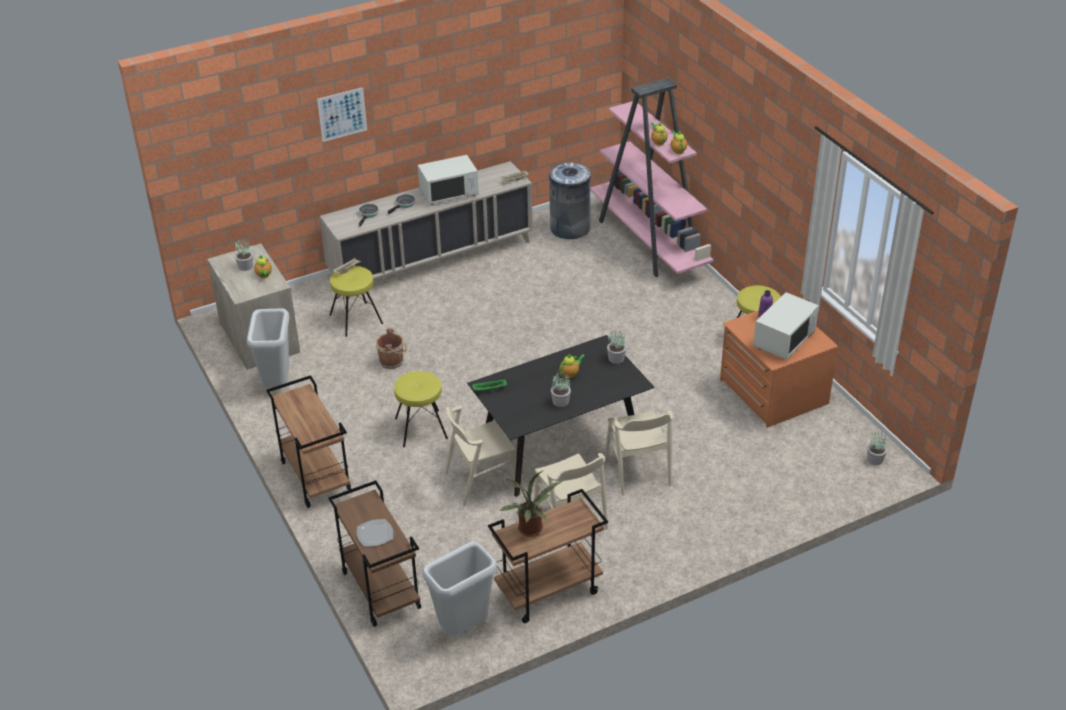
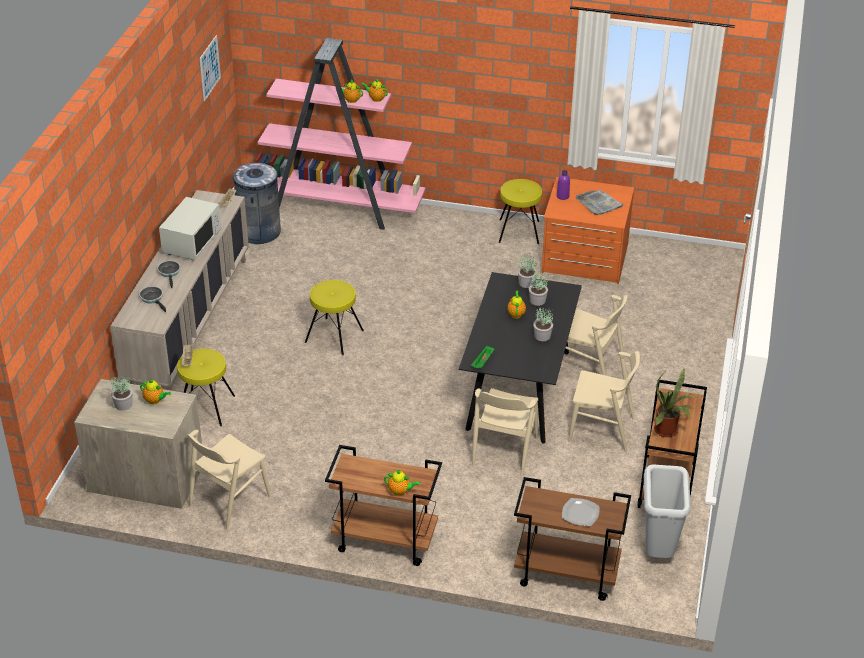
camera: 50 degrees left, 0 degrees up
grey trash can [247,309,290,388] -> beige chair [187,430,271,531]
picture [317,87,367,142] -> picture moved to [200,35,221,101]
brown bucket [376,328,407,369] -> none
yellow stool [394,371,448,447] -> yellow stool moved to [305,280,364,355]
white microwave [753,292,819,360] -> grey tray [576,190,625,215]
potted plant [867,431,887,465] -> potted plant moved to [529,271,548,306]
none -> teapot [384,470,421,496]

